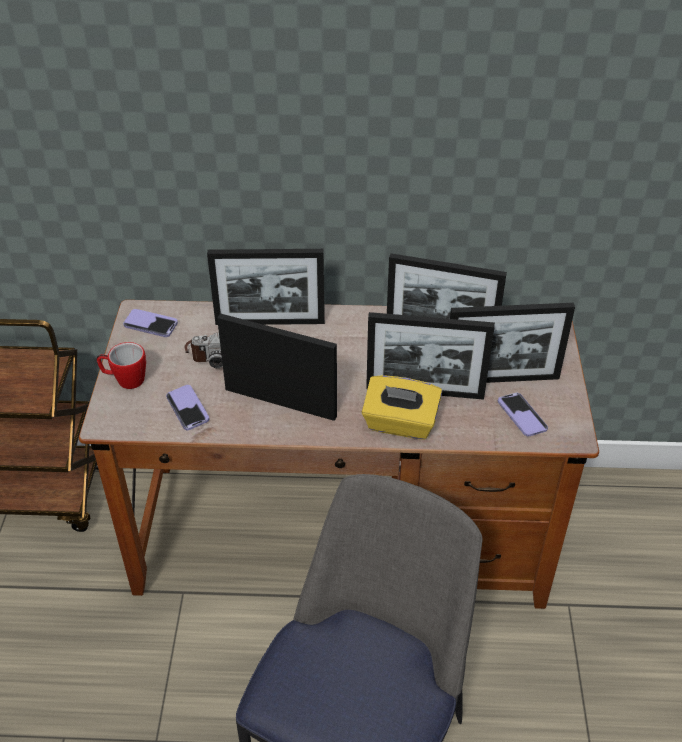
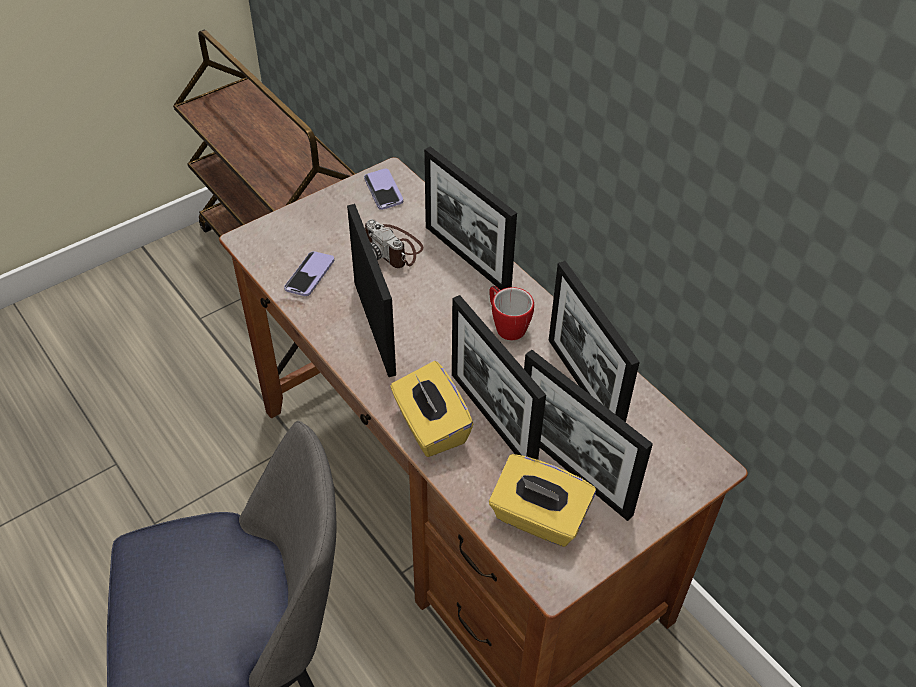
camera: 50 degrees right, 5 degrees up
mug [96,342,146,389] -> mug moved to [489,286,534,340]
phone [498,393,548,436] -> yellow tissue box [489,454,596,547]

